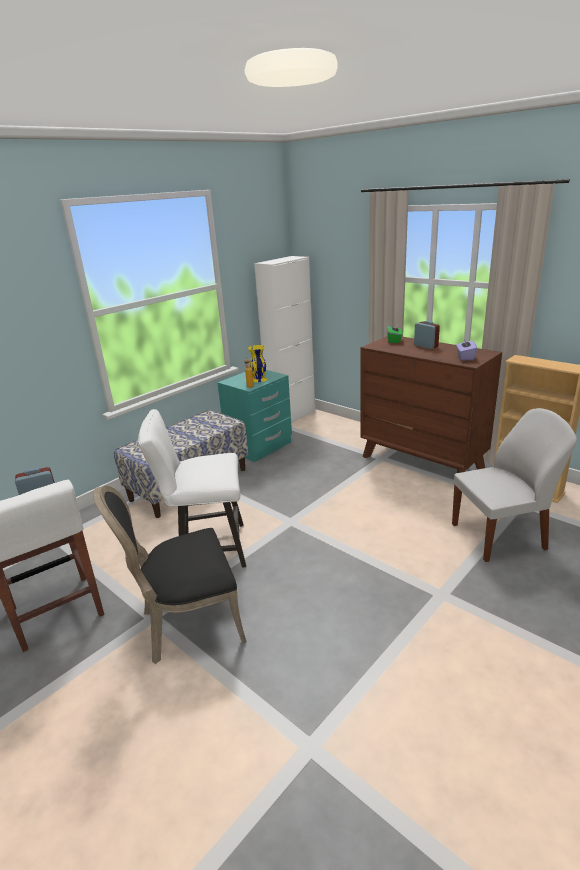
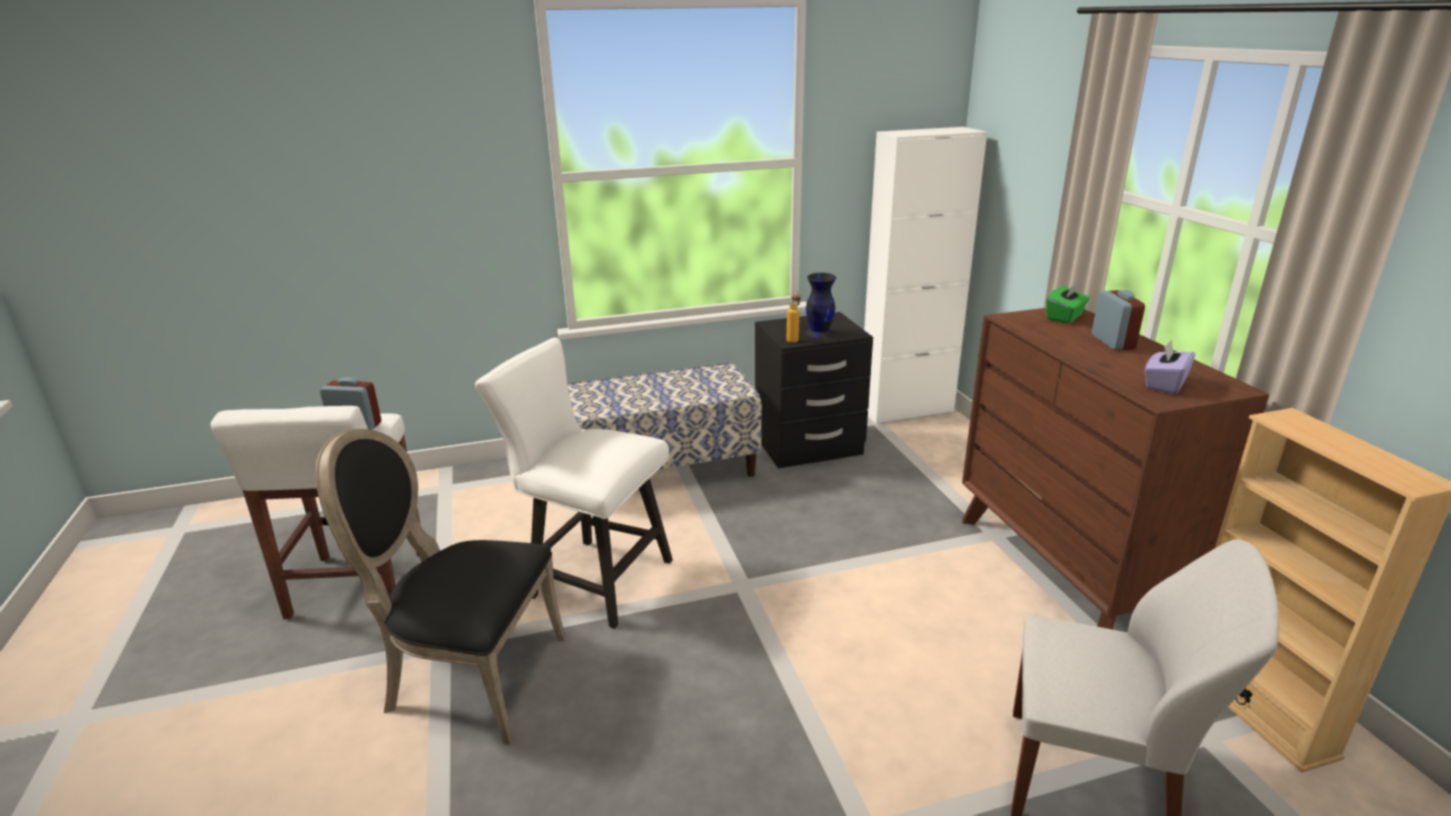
camera: 30 degrees right, 0 degrees up
turquoise nightstand [217,370,292,462] -> black nightstand [755,312,873,469]
yellow vase [248,345,267,382] -> black vase [805,273,836,338]

